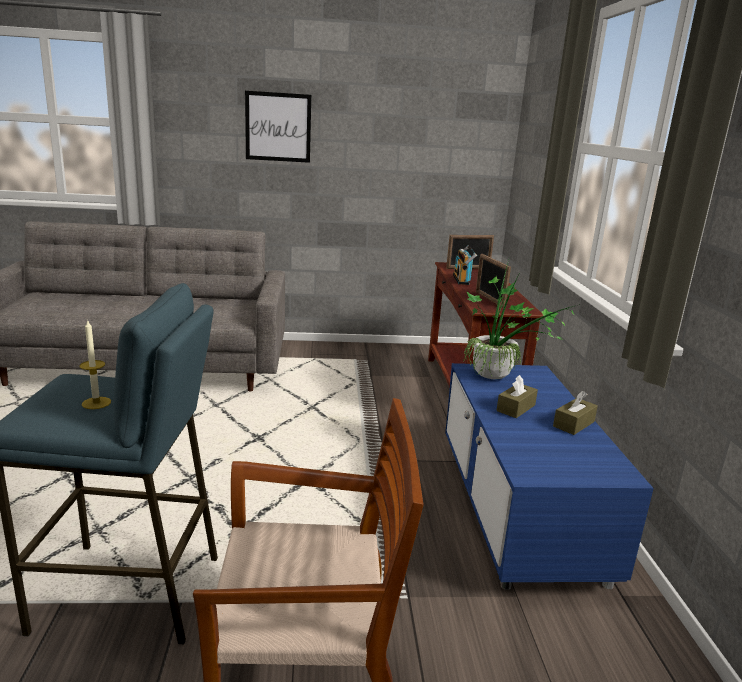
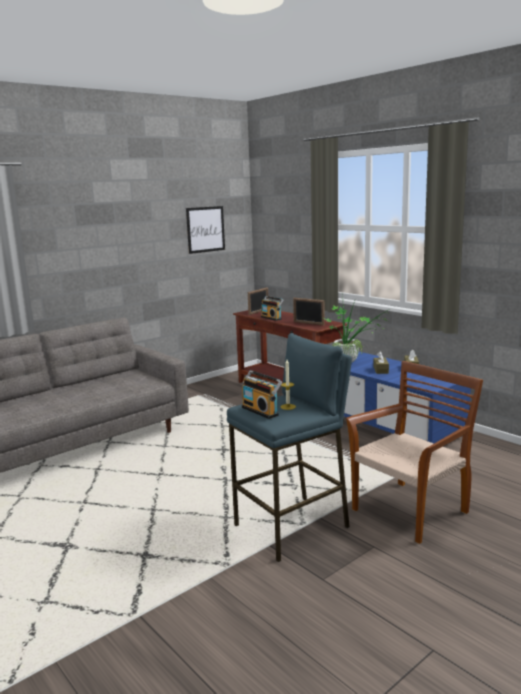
camera: 35 degrees left, 5 degrees down
picture [245,91,311,163] -> picture moved to [186,206,225,254]
none -> radio [242,370,282,419]

